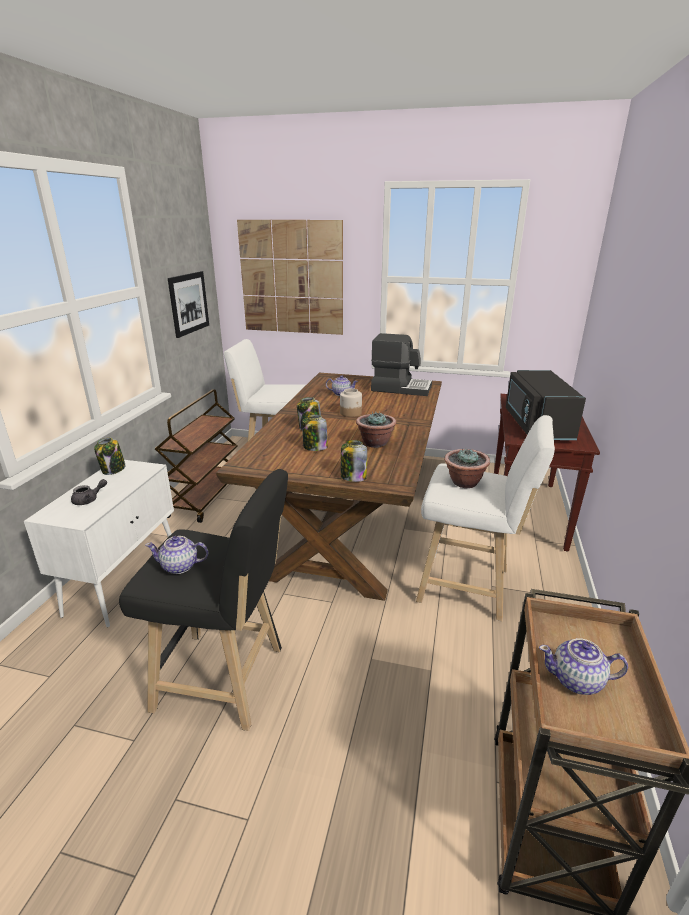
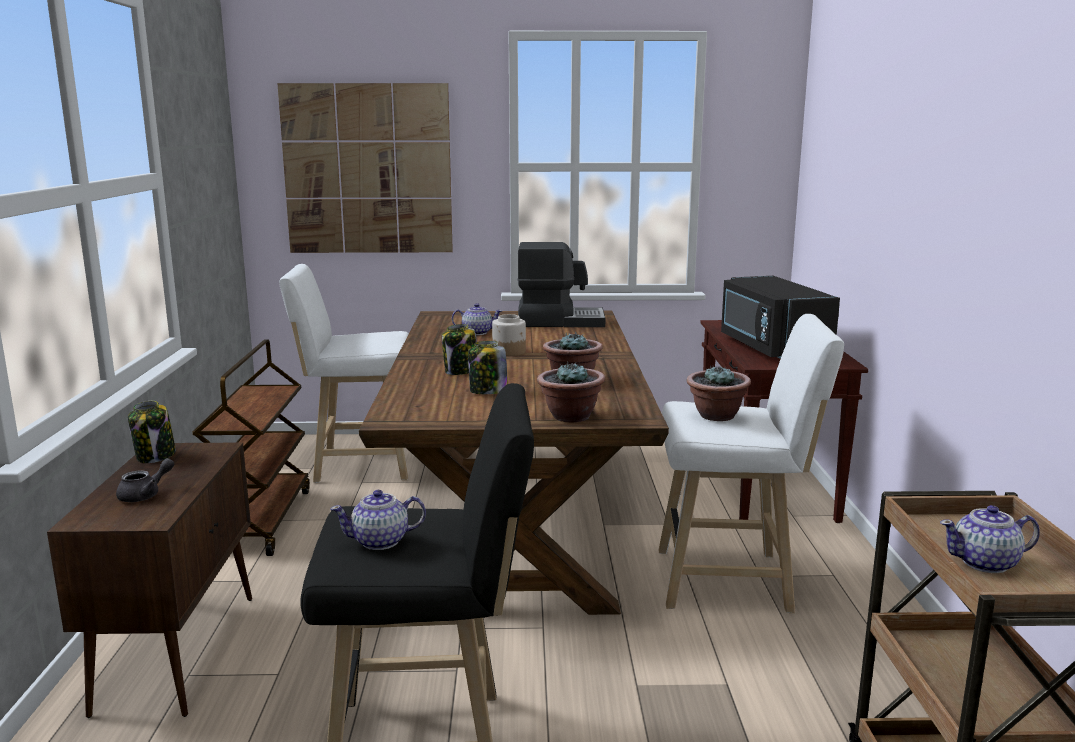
camera: 15 degrees left, 10 degrees down
white cabinet [24,460,174,627] -> brown cabinet [47,442,252,718]
picture [168,271,209,338] -> none
jar [341,440,367,482] -> potted plant [537,361,605,422]

